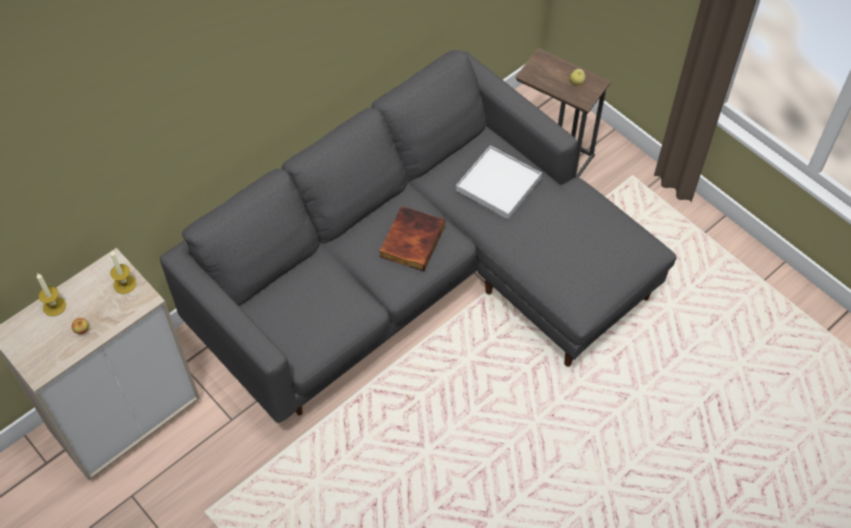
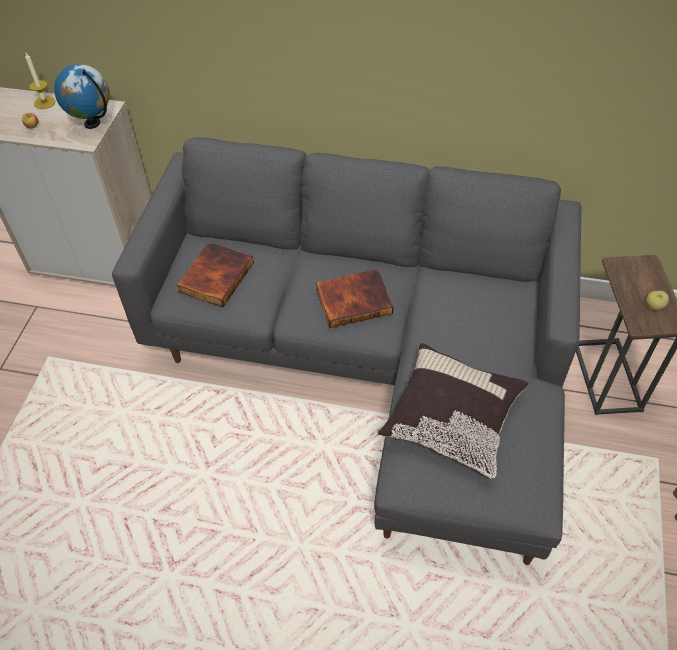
camera: 55 degrees right, 5 degrees down
candle [110,251,136,294] -> globe [54,64,109,129]
white tray [456,145,542,219] -> none
none -> book [177,242,254,307]
none -> pillow [378,343,528,479]

